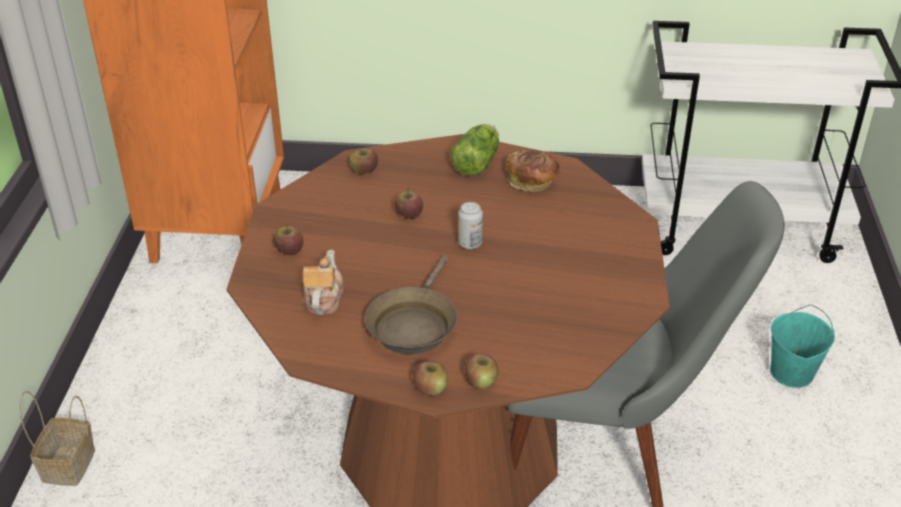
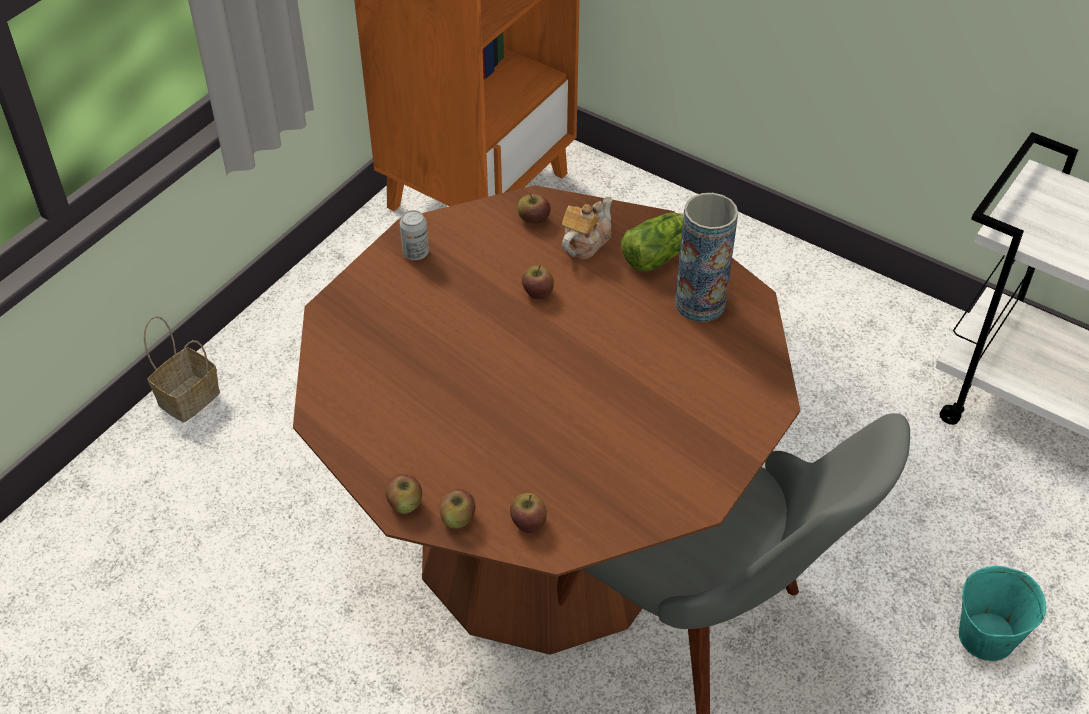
camera: 30 degrees right, 10 degrees up
apple [273,224,303,255] -> apple moved to [510,493,547,533]
teapot [303,250,344,315] -> teapot moved to [562,197,612,260]
brown frying pan [365,255,457,354] -> none
can [458,202,483,249] -> can moved to [400,210,429,260]
bread [506,150,560,192] -> vase [675,193,738,322]

